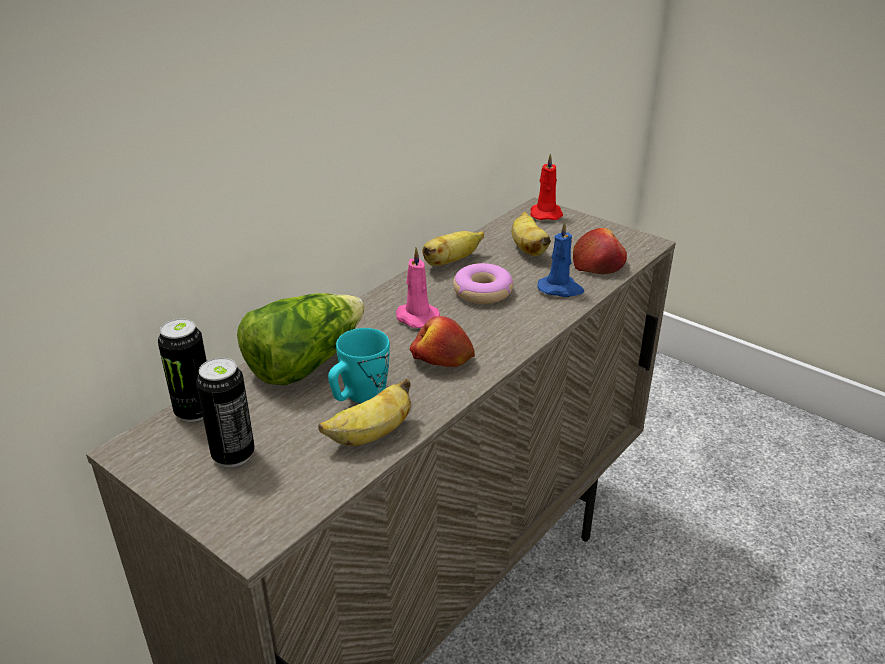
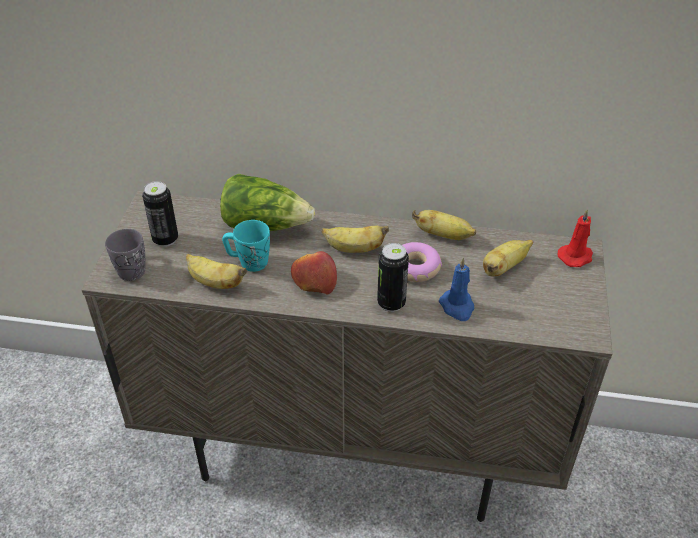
camera: 60 degrees right, 10 degrees up
can [158,319,207,422] -> can moved to [377,243,409,312]
pink candle [396,247,440,328] -> banana [322,226,389,253]
apple [573,228,627,274] -> none
none -> grey mug [105,229,145,281]

